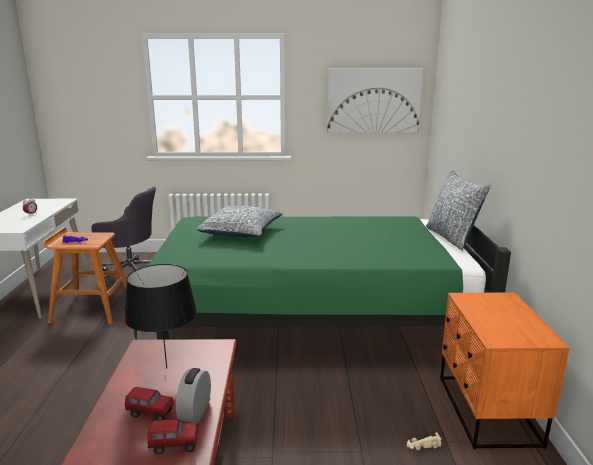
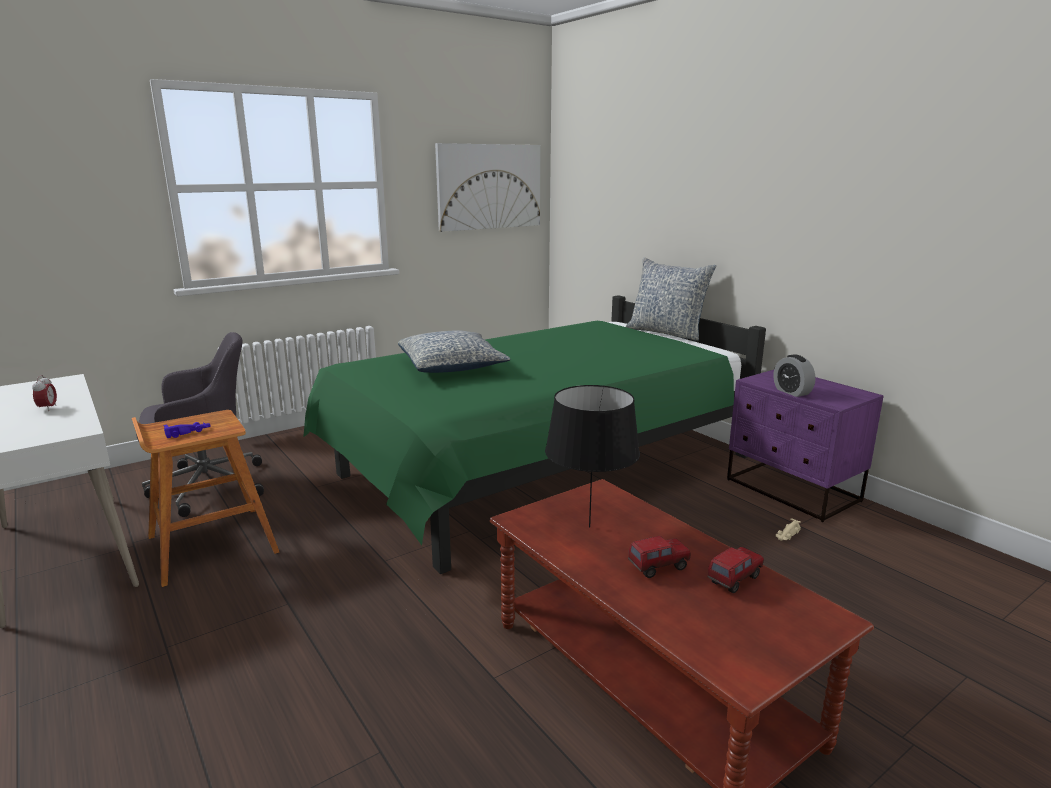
camera: 35 degrees left, 0 degrees up
alarm clock [176,368,211,423] -> alarm clock moved to [773,354,816,397]
orange nightstand [440,292,569,449] -> purple nightstand [727,370,884,522]

